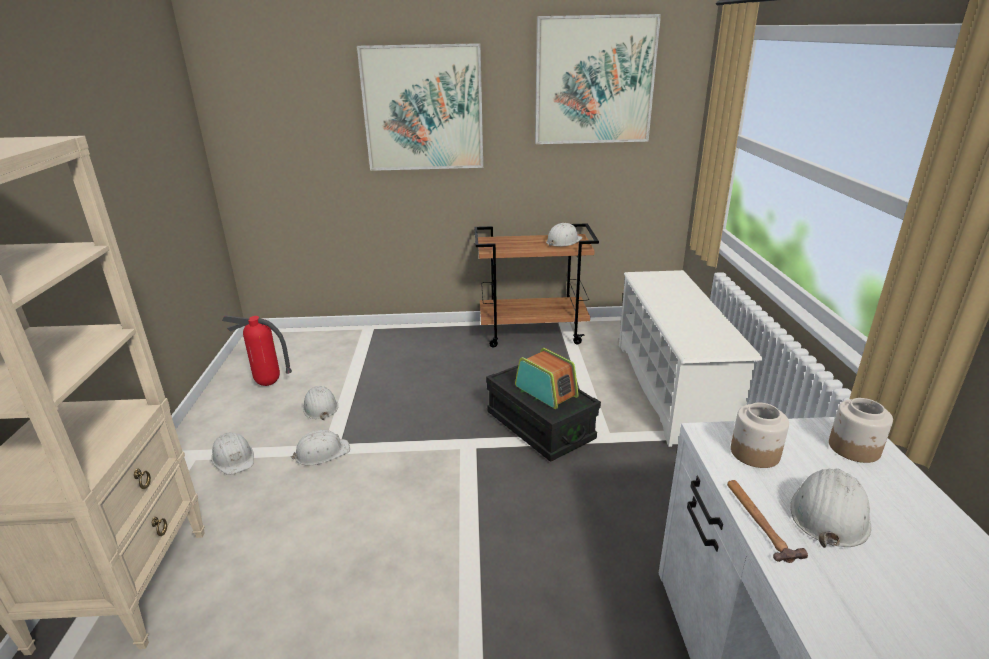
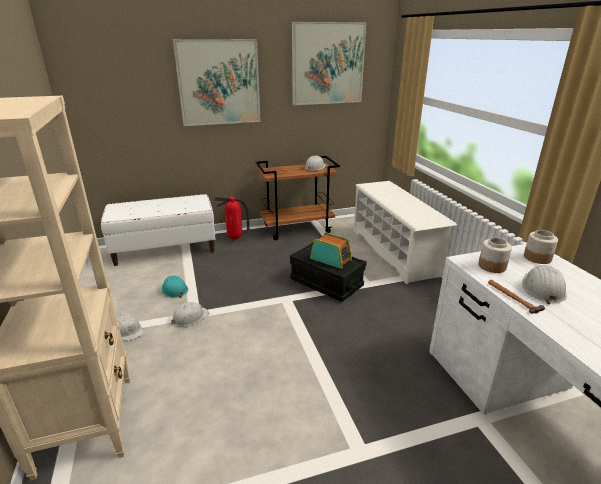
camera: 15 degrees left, 0 degrees up
fire extinguisher [222,315,292,386] -> fire extinguisher moved to [214,197,250,239]
white hard hat [303,386,339,420] -> turquoise hard hat [162,275,188,298]
none -> white bench [101,194,215,266]

